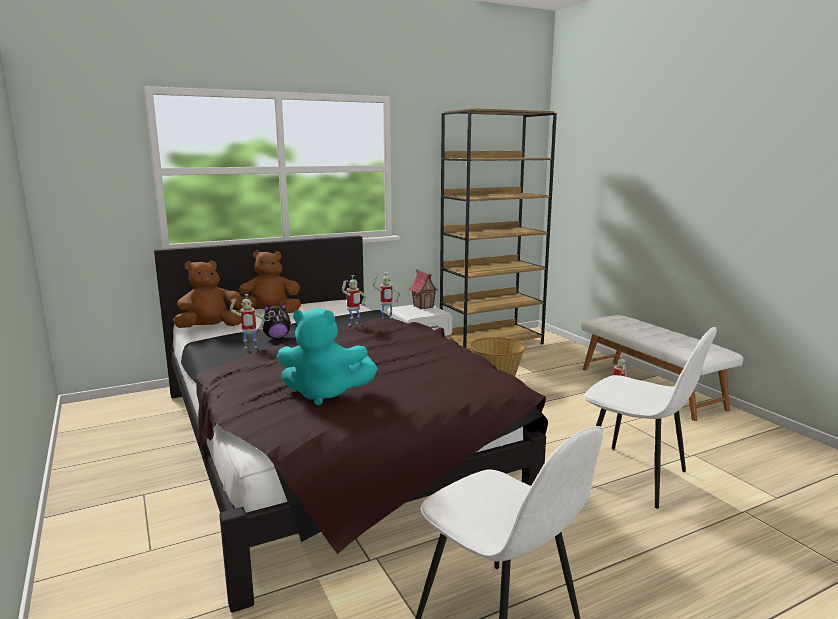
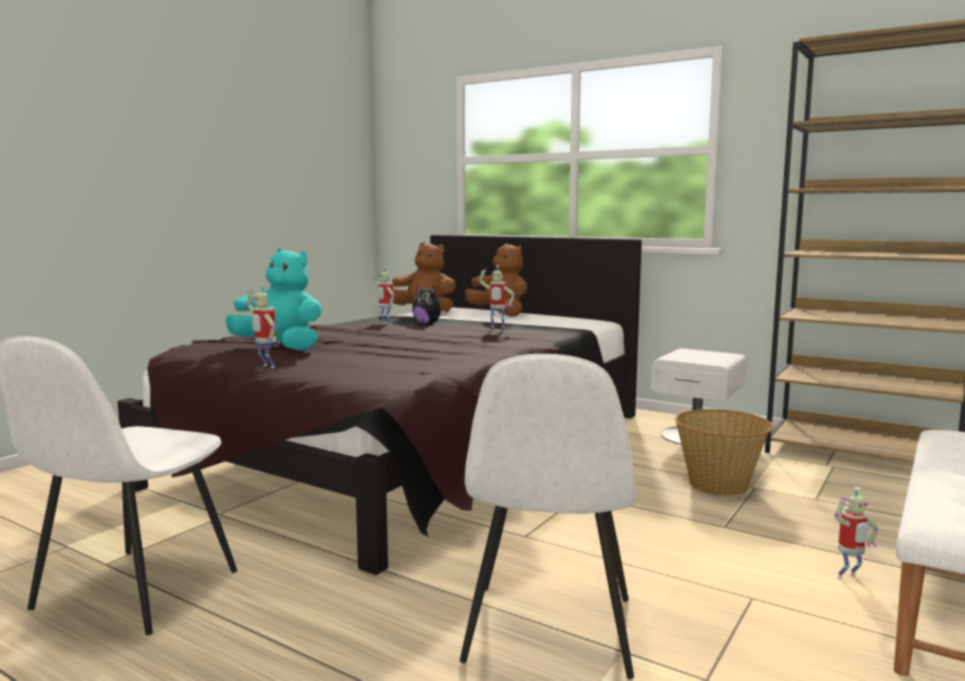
camera: 60 degrees right, 5 degrees down
turquoise plush toy [277,308,378,406] -> turquoise plush toy turned 135 degrees clockwise [226,248,322,351]
toy robot [372,272,400,319] -> toy robot moved to [245,286,276,368]
toy house [409,269,437,309] -> none

